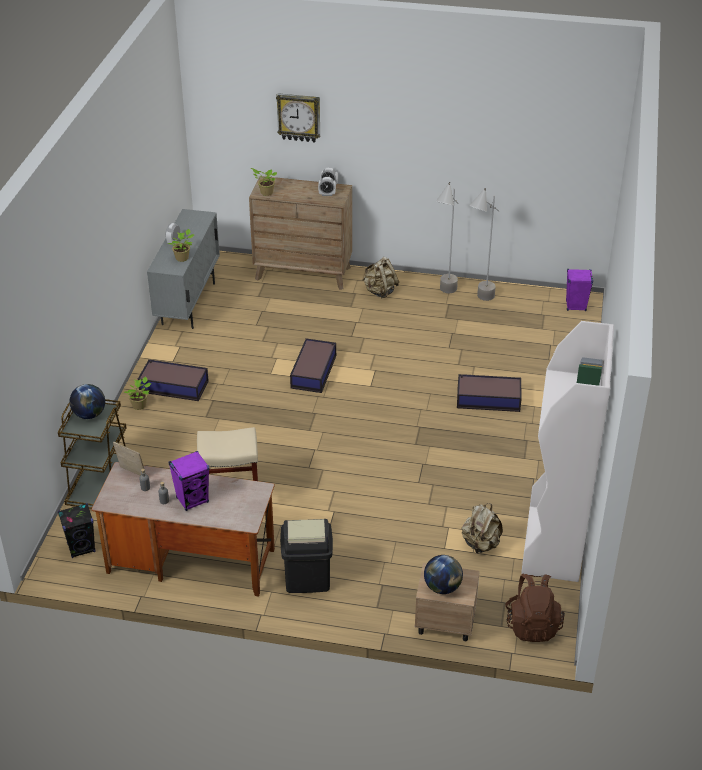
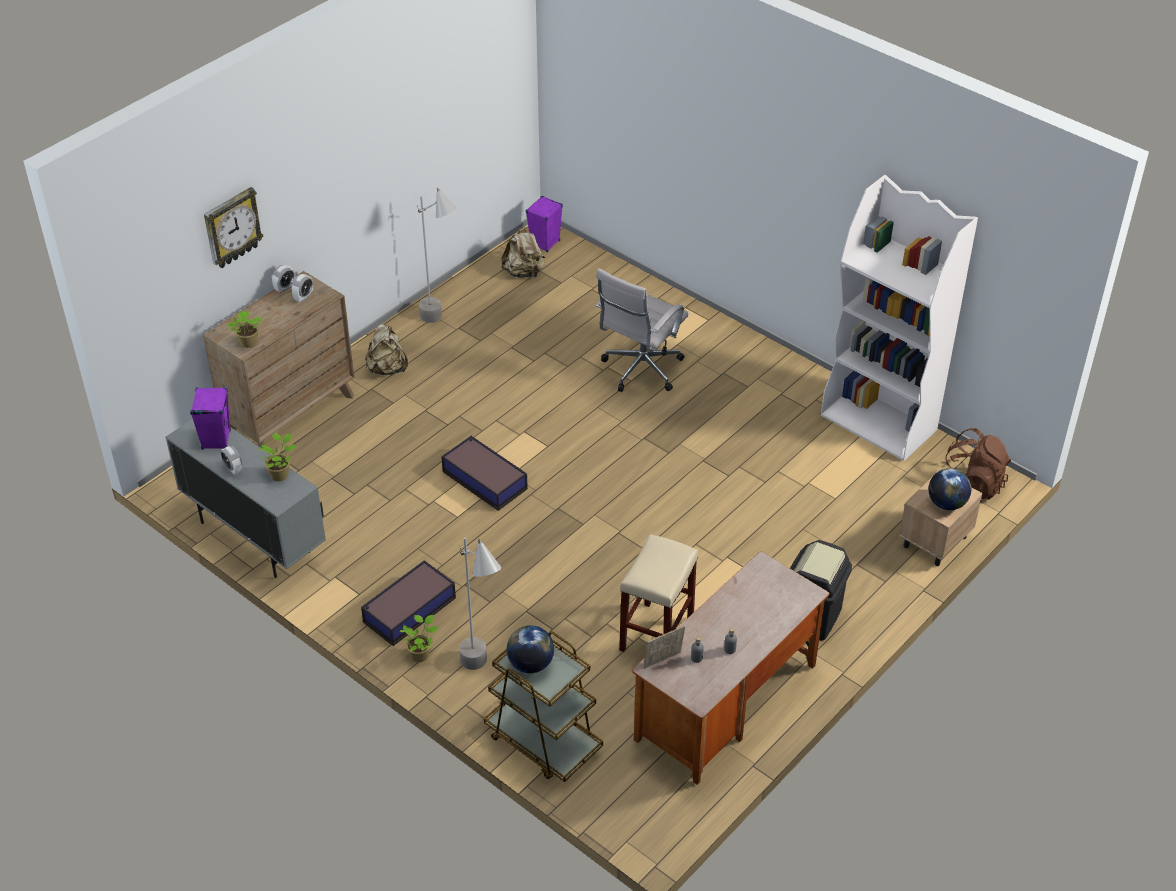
camera: 60 degrees left, 5 degrees up
black speaker [58,503,96,558] -> none
purple speaker [168,451,209,511] -> purple speaker moved to [190,387,231,450]
storage box [457,374,522,412] -> white office chair [595,268,689,392]
beige backpack [462,503,503,554] -> beige backpack moved to [501,226,545,278]
grey floor lamp [469,188,499,301] -> grey floor lamp moved to [459,537,501,670]

